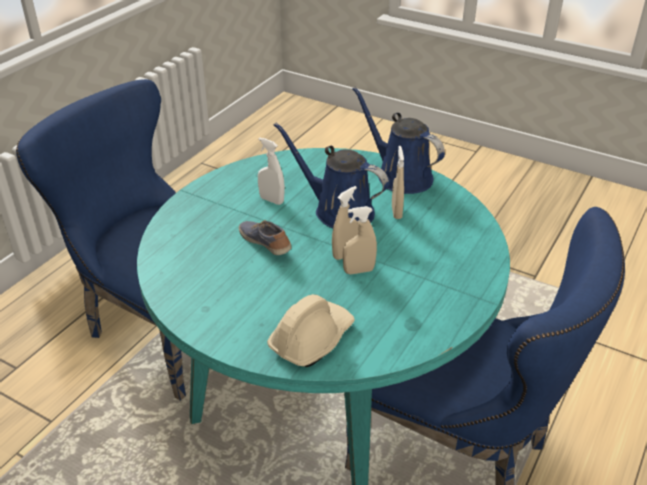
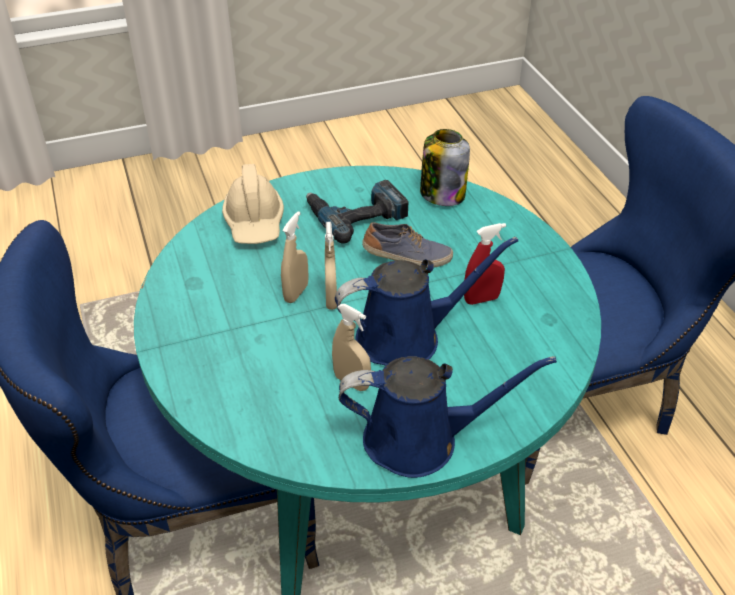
camera: 130 degrees right, 5 degrees up
white spray bottle [258,137,285,205] -> red spray bottle [464,223,506,305]
none -> power drill [306,180,409,244]
none -> jar [420,129,470,206]

